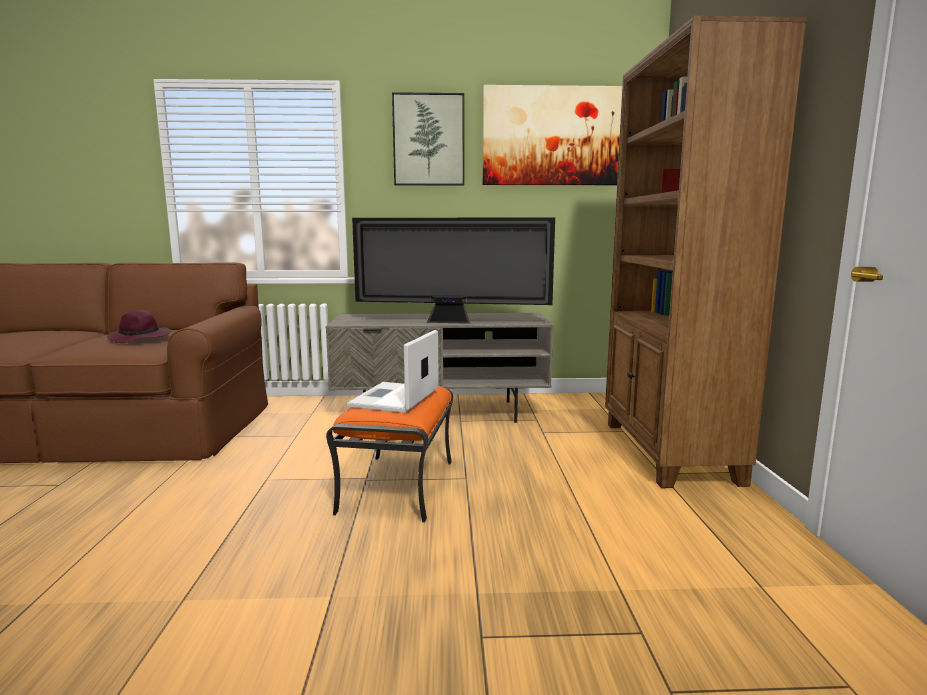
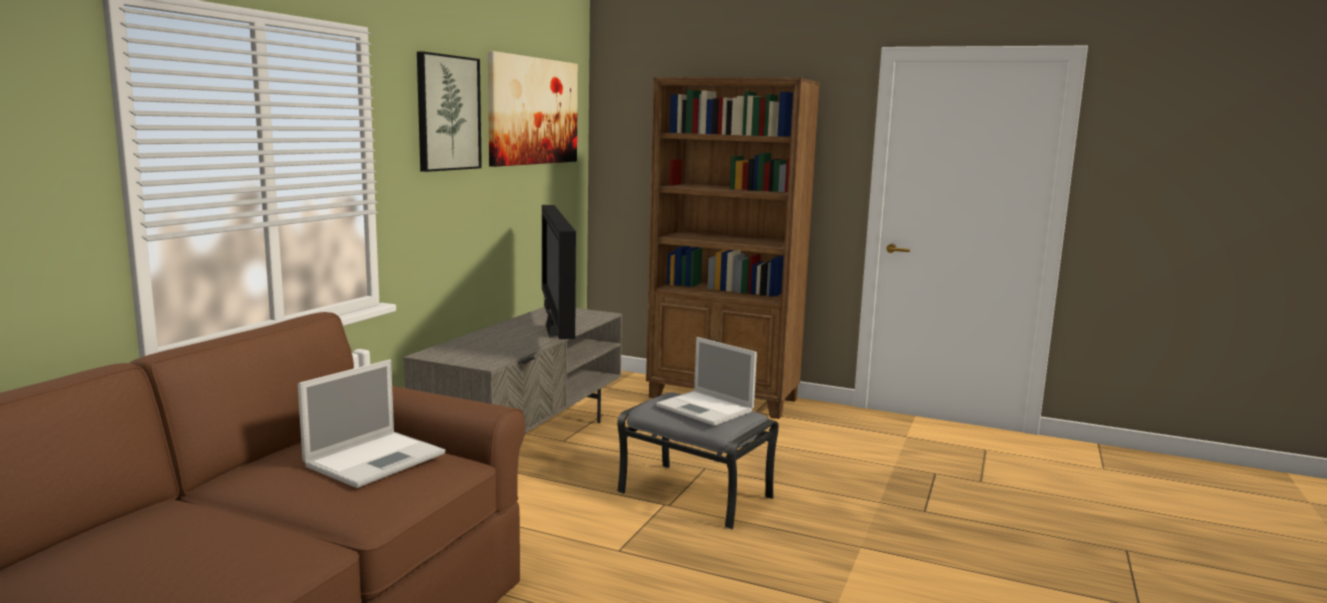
camera: 65 degrees left, 0 degrees up
purple hat [107,310,171,343] -> laptop [298,360,445,488]
orange ottoman [326,386,453,523] -> grey ottoman [617,392,779,529]
television [352,217,555,324] -> television turned 135 degrees clockwise [542,205,576,339]

